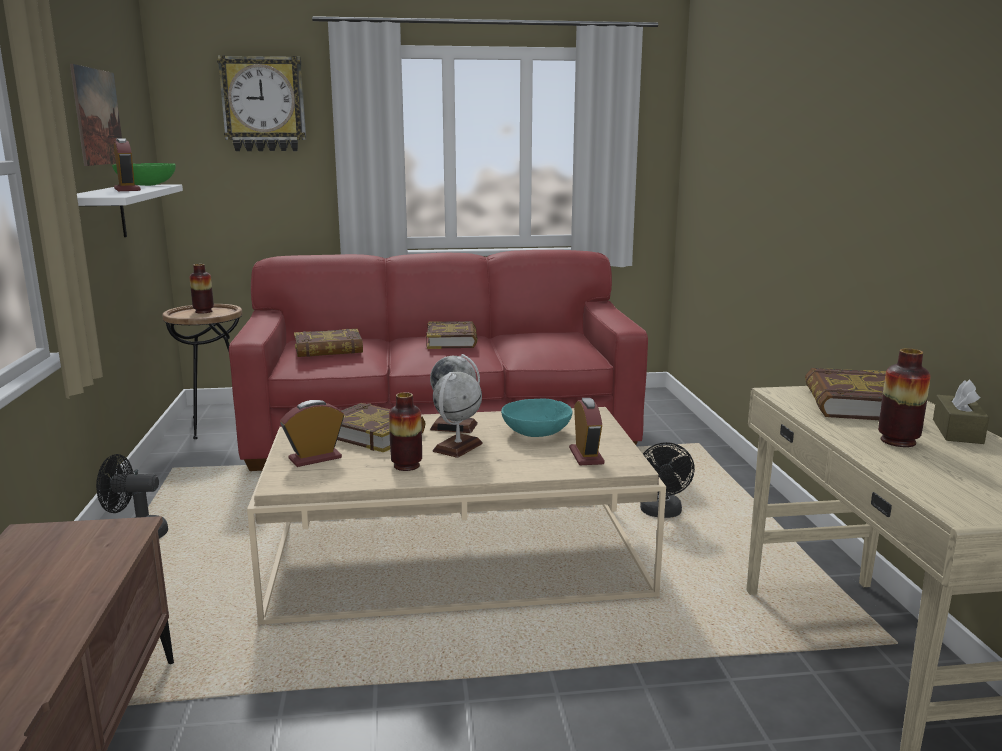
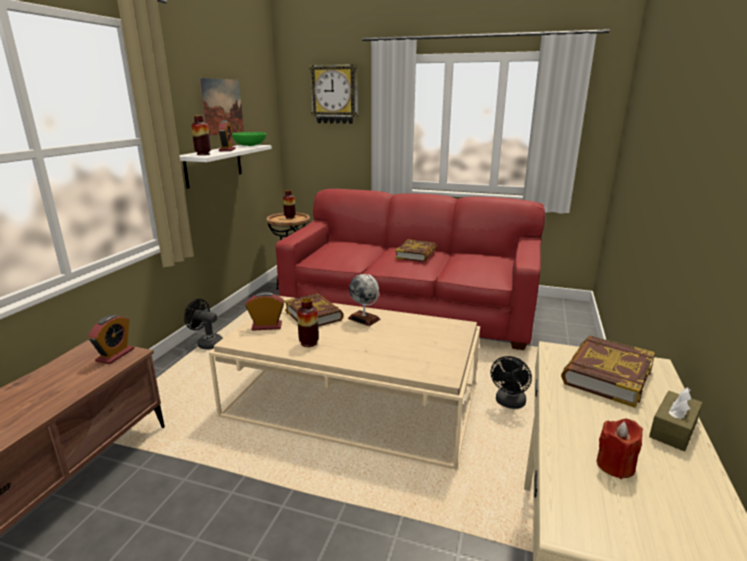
camera: 25 degrees right, 5 degrees up
book [294,329,363,357] -> none
globe [432,372,483,458] -> none
turquoise bowl [501,399,572,437] -> none
alarm clock [569,398,605,465] -> alarm clock moved to [88,315,134,364]
vase [878,348,931,447] -> vase moved to [191,116,211,155]
none -> red candle [597,419,643,479]

